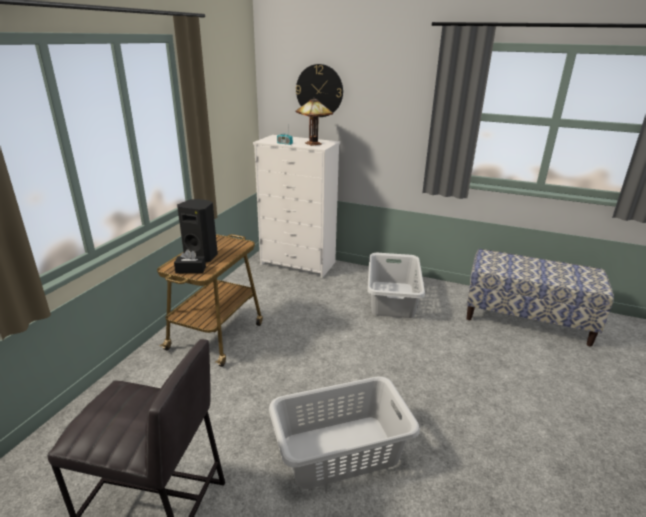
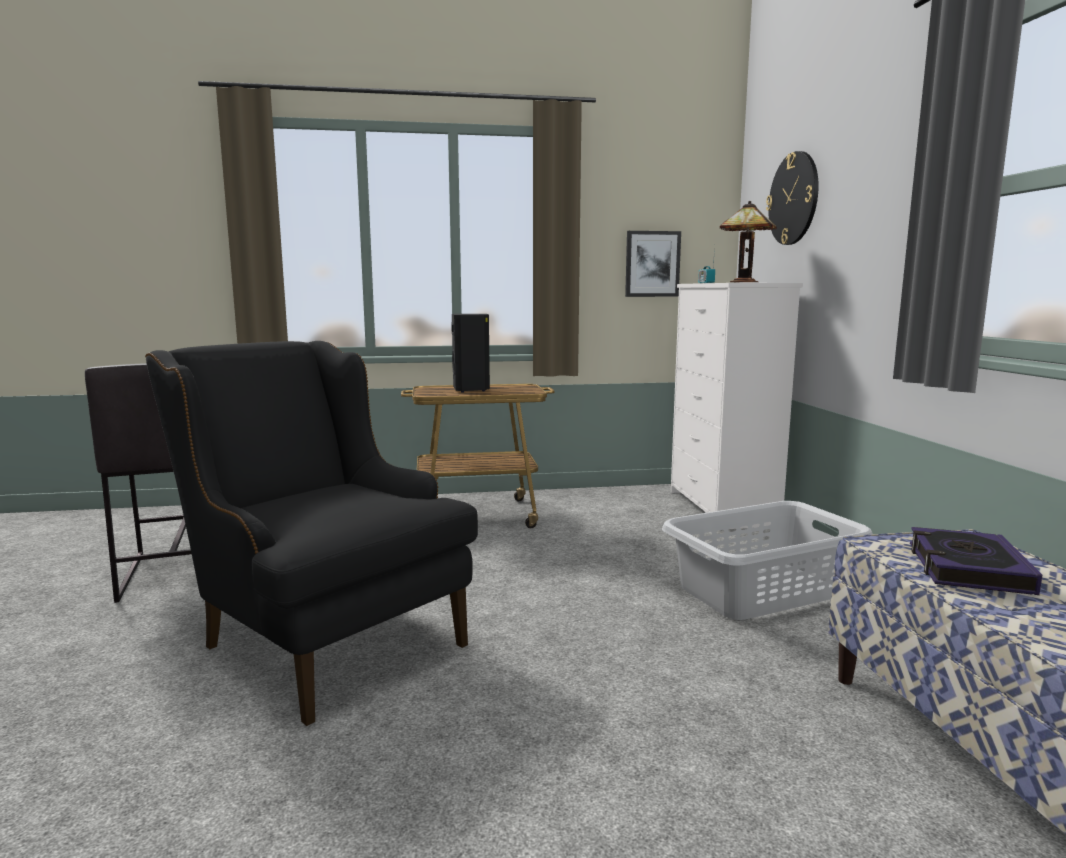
camera: 60 degrees right, 15 degrees down
black tissue box [174,249,206,273] -> none
grey laundry basket [269,376,420,489] -> black armchair [145,341,478,726]
none -> picture [625,231,681,297]
none -> book [910,527,1042,595]

